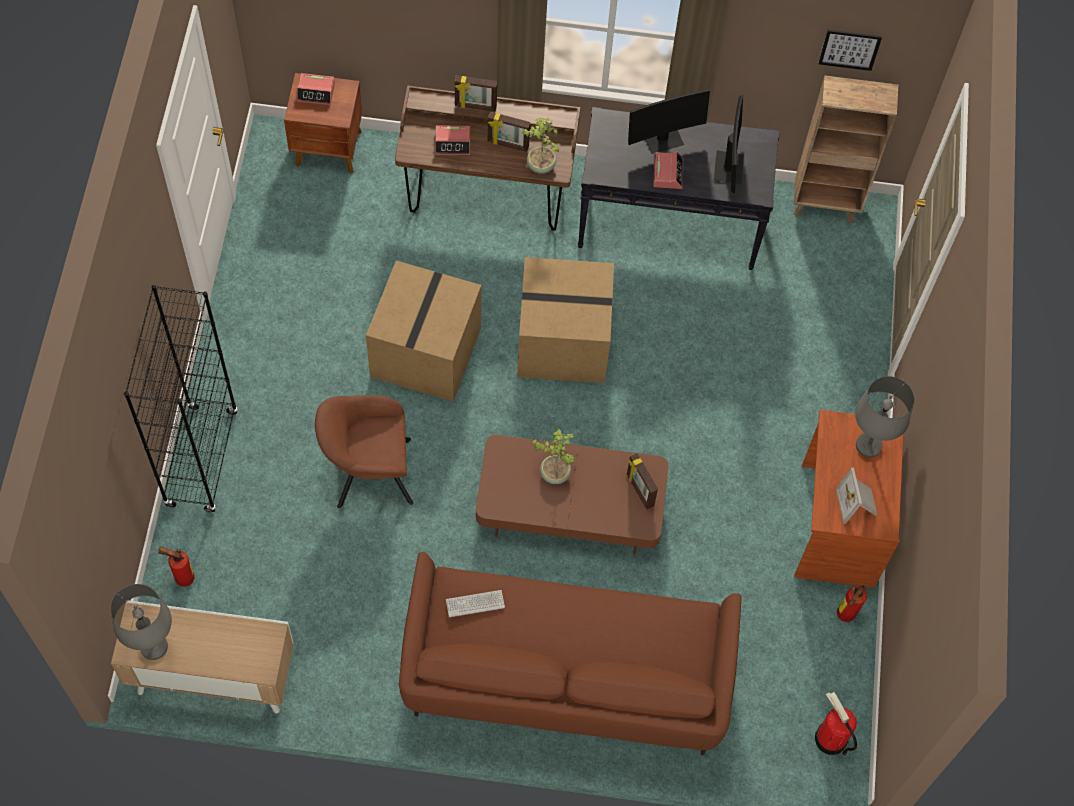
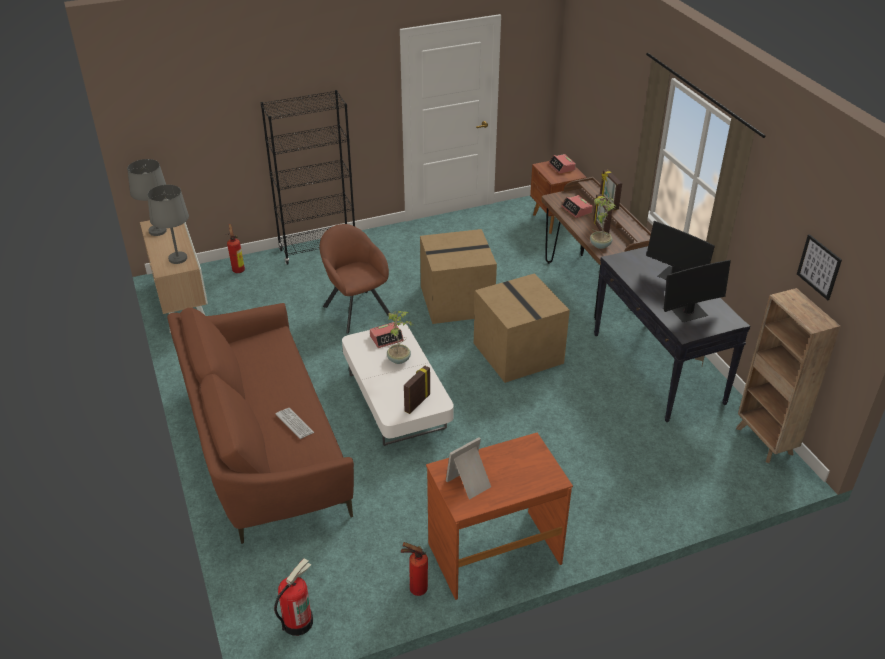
camera: 65 degrees right, 25 degrees down
keyboard [446,590,505,617] -> keyboard moved to [275,408,314,439]
brown coffee table [476,435,668,555] -> white coffee table [342,324,454,446]
alarm clock [653,152,684,189] -> alarm clock moved to [370,322,404,348]
grey table lamp [855,376,914,458] -> grey table lamp moved to [147,185,189,264]

